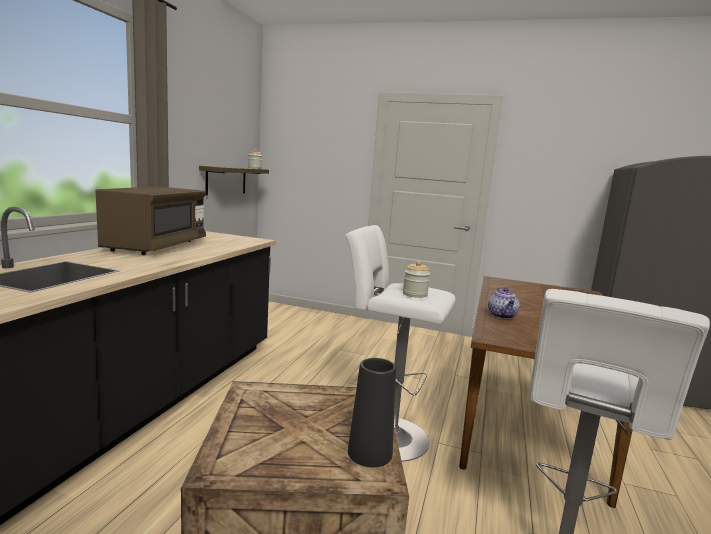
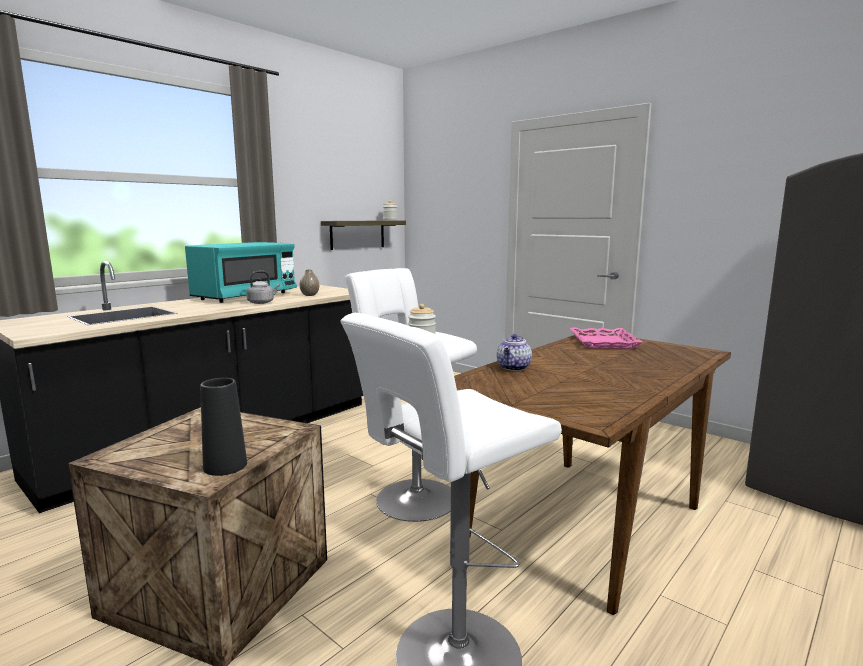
camera: 25 degrees right, 0 degrees up
brown microwave [96,187,206,255] -> turquoise microwave [185,242,297,303]
none -> grey kettle [246,271,280,304]
none -> vase [300,269,319,296]
none -> pink tray [570,328,643,349]

